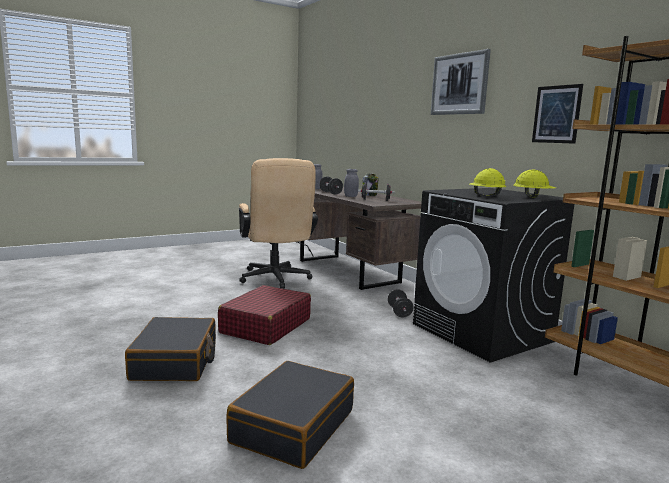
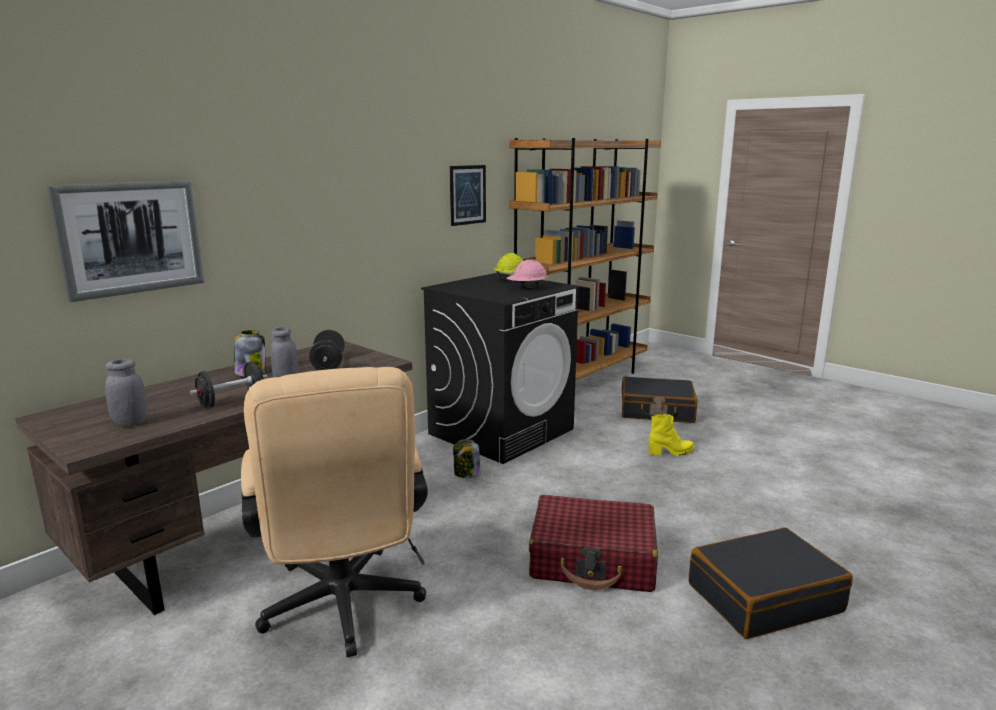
camera: 105 degrees left, 5 degrees up
black suitcase [226,361,354,469] -> black suitcase moved to [622,376,698,423]
beige office chair [239,158,318,289] -> beige office chair turned 105 degrees clockwise [241,367,428,657]
black dumbbell [388,289,413,318] -> jar [453,439,480,478]
picture [431,49,491,115] -> picture moved to [47,180,205,302]
yellow hard hat [470,168,506,197] -> pink hard hat [507,259,547,289]
none -> yellow boot [649,414,694,456]

